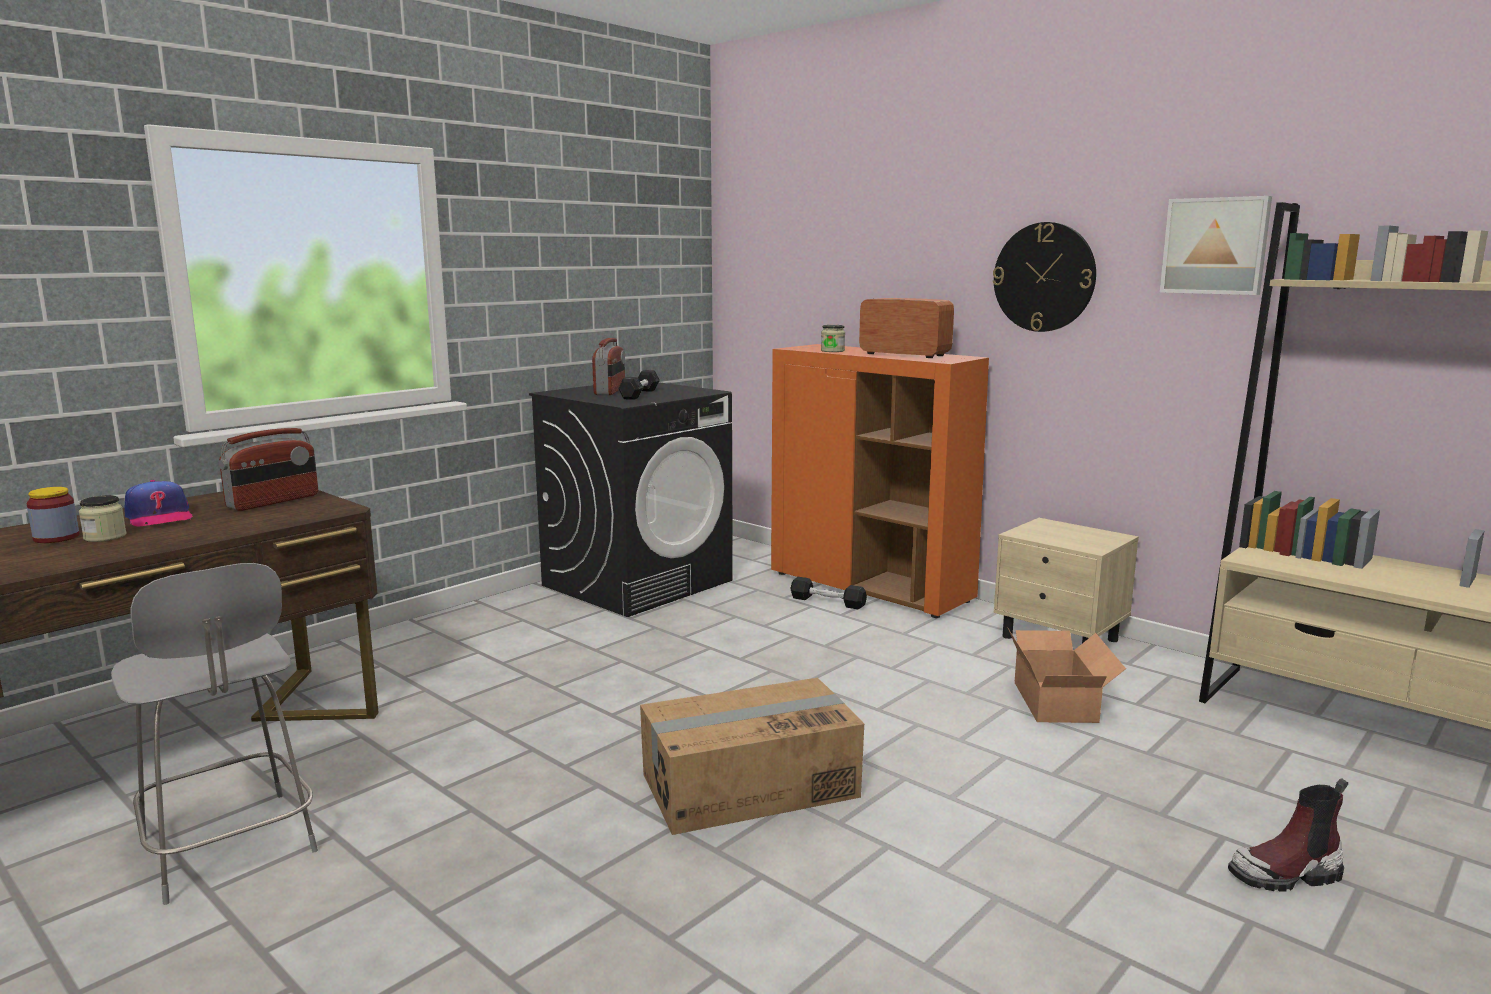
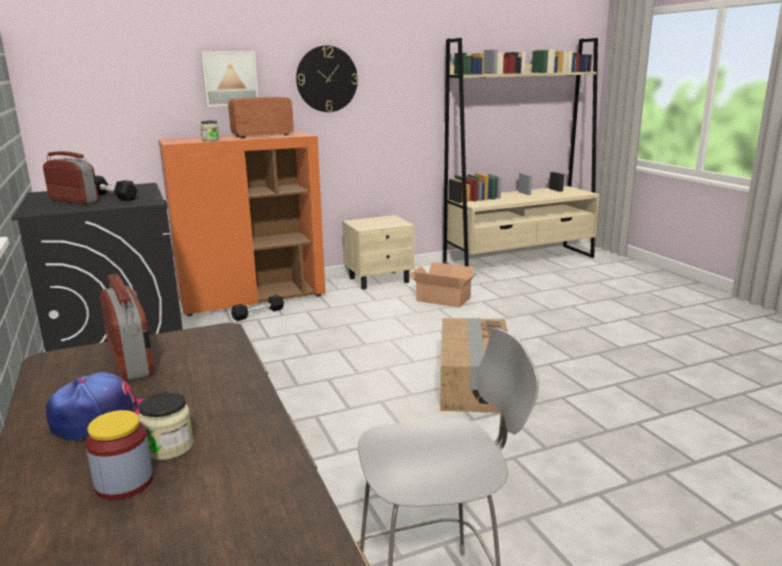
camera: 65 degrees left, 5 degrees up
picture [1160,196,1272,295] -> picture moved to [201,51,258,107]
boot [1228,779,1348,892] -> none

